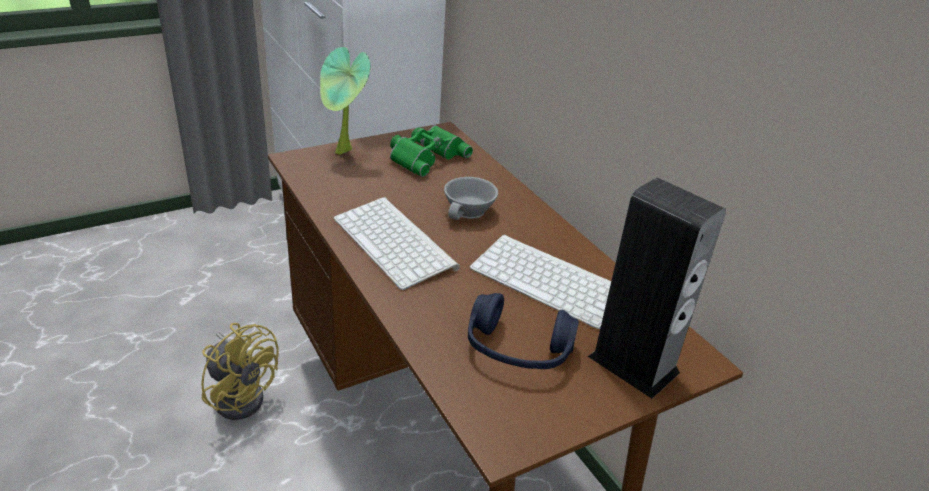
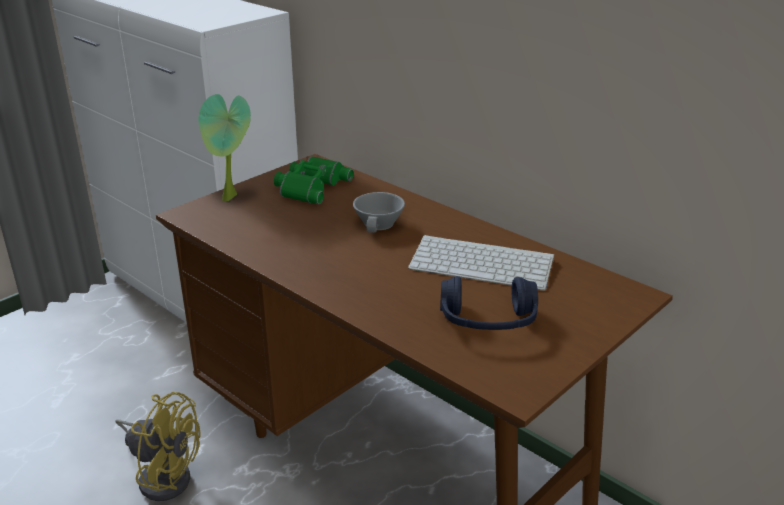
camera: 15 degrees left, 5 degrees down
keyboard [333,197,460,290] -> none
speaker [588,178,726,398] -> none

